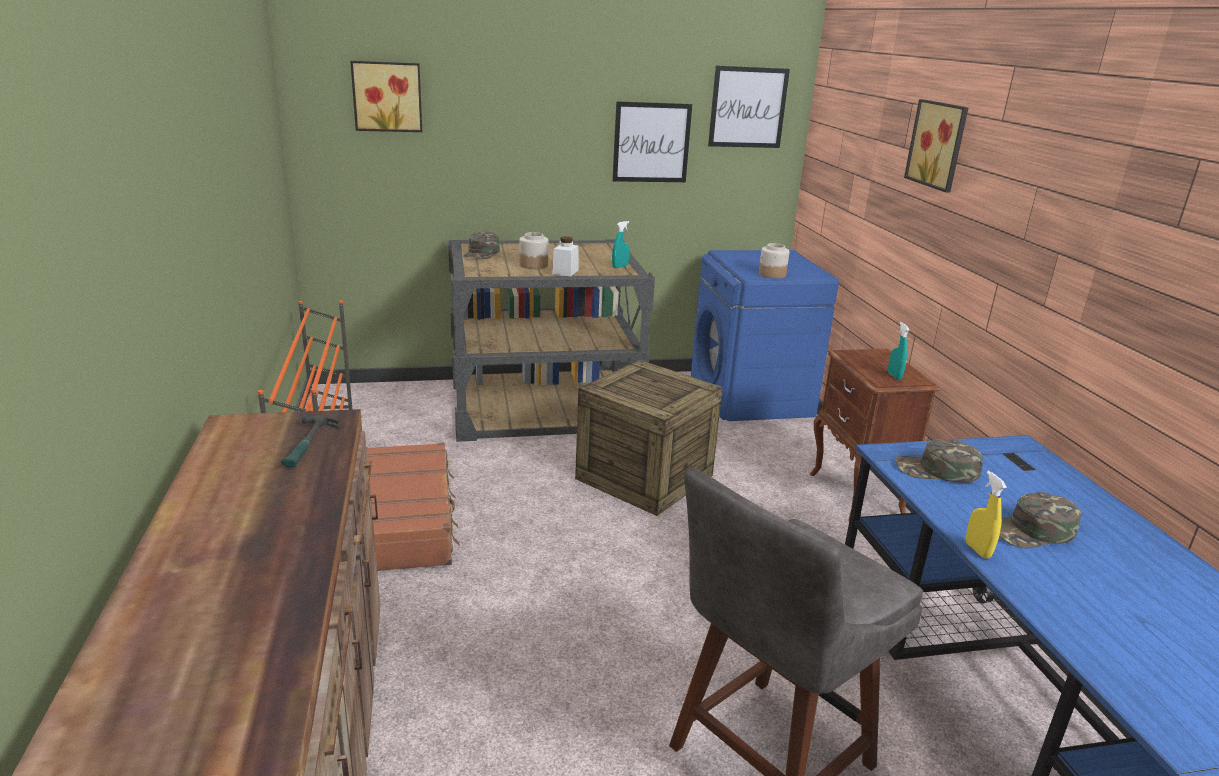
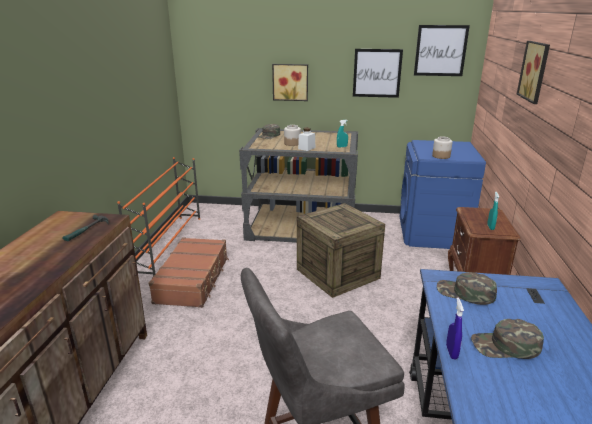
camera: 20 degrees right, 0 degrees up
picture [350,61,422,132] -> picture moved to [272,64,308,101]
yellow spray bottle [966,471,1007,559] -> blue spray bottle [446,297,464,359]

